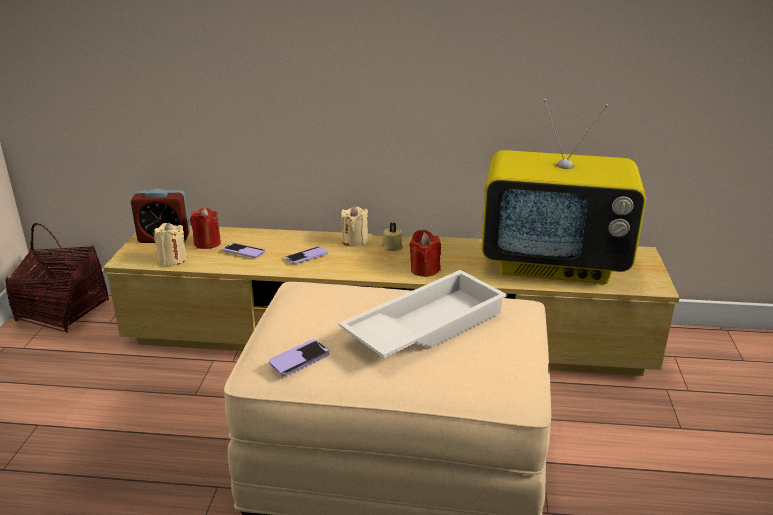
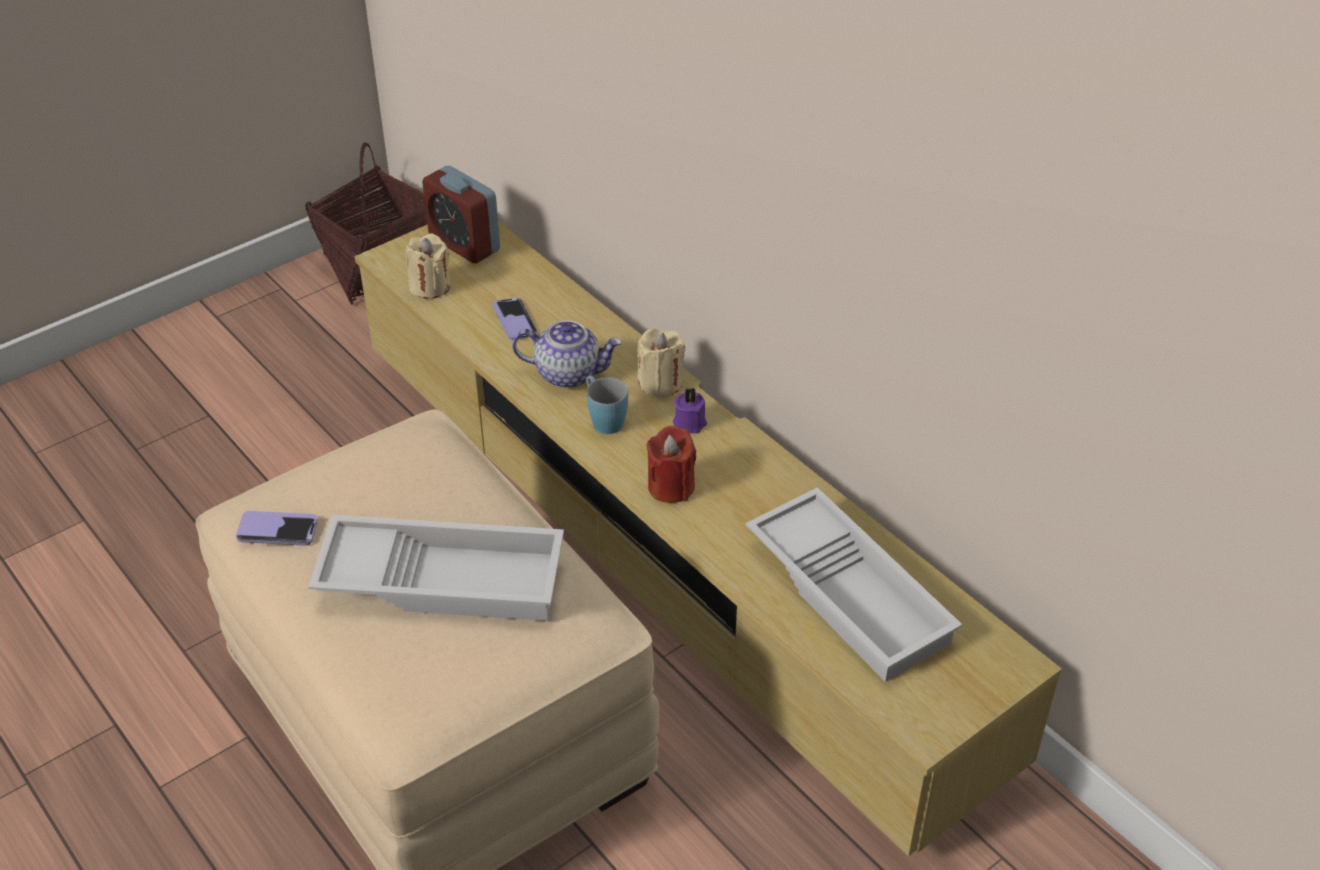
camera: 45 degrees right, 15 degrees up
red candle [190,208,221,249] -> none
phone [285,247,328,264] -> teapot [512,320,622,388]
beige candle [382,223,403,251] -> purple candle [673,387,707,434]
television [481,99,646,284] -> white tray [746,487,962,682]
none -> blue mug [586,375,628,434]

